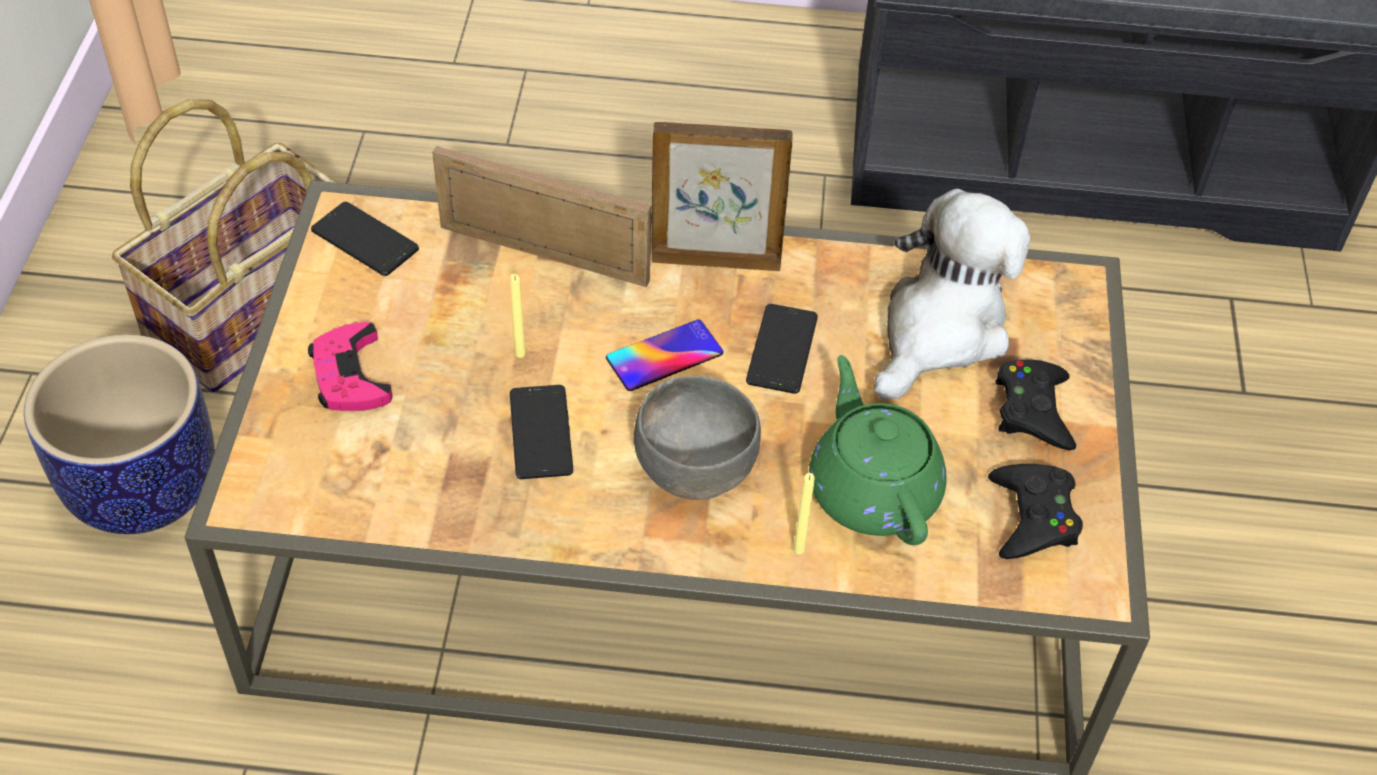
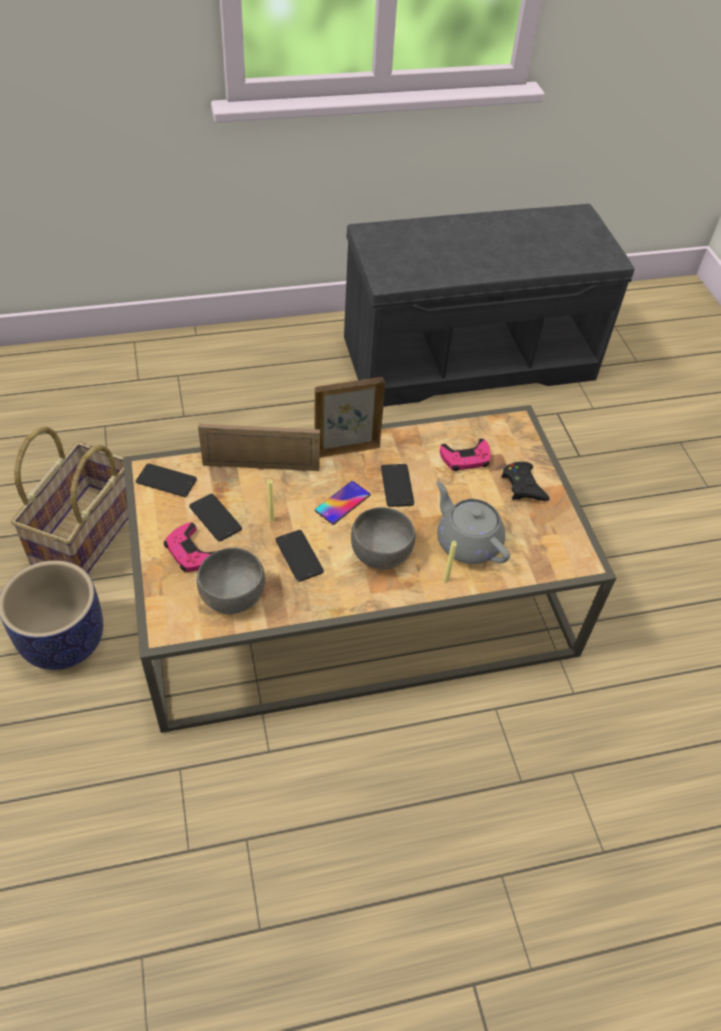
camera: 20 degrees left, 0 degrees up
green teapot [809,355,946,545] -> grey teapot [436,481,510,564]
plush toy [874,189,1030,400] -> pink game controller [440,439,491,471]
black game controller [988,464,1083,559] -> none
none -> phone [189,494,242,542]
none -> grey bowl [197,547,265,614]

